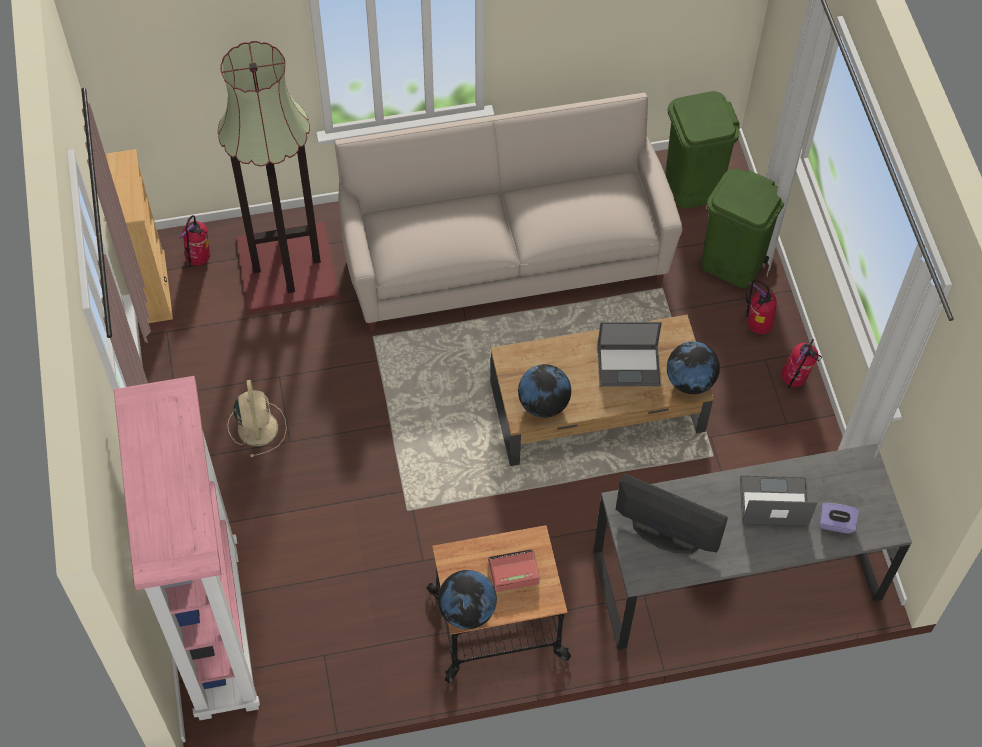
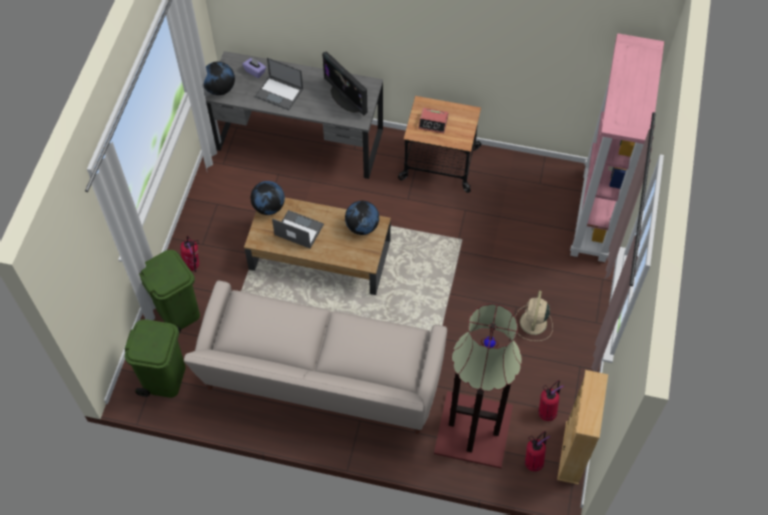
camera: 155 degrees left, 0 degrees up
globe [438,570,497,629] -> globe moved to [204,62,235,95]
fire extinguisher [781,339,822,388] -> fire extinguisher moved to [538,380,564,421]

